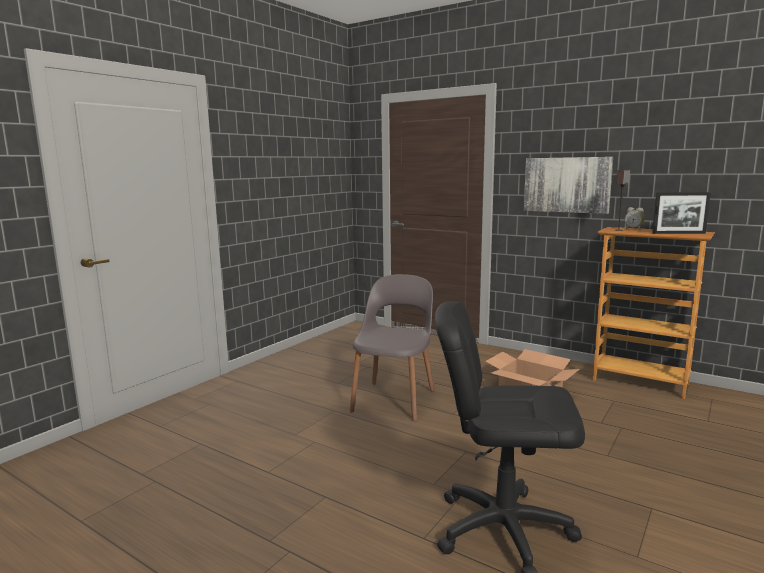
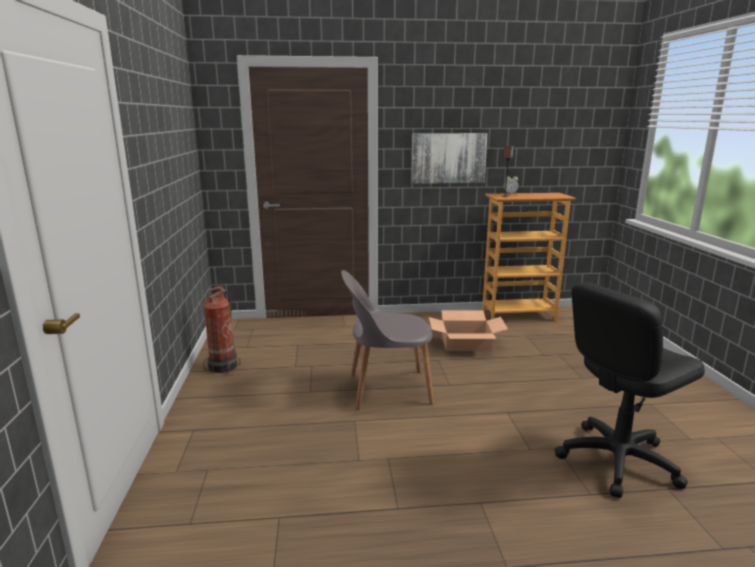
camera: 40 degrees left, 5 degrees up
grey chair [350,274,434,421] -> grey chair turned 75 degrees counterclockwise [341,270,434,410]
picture frame [652,192,711,234] -> none
none -> fire extinguisher [203,286,241,374]

